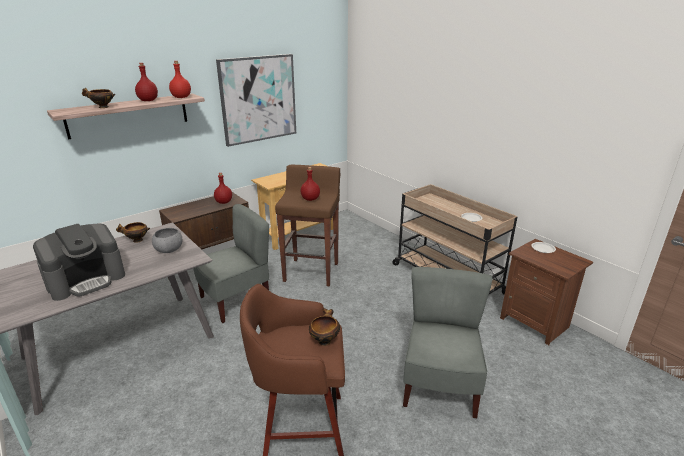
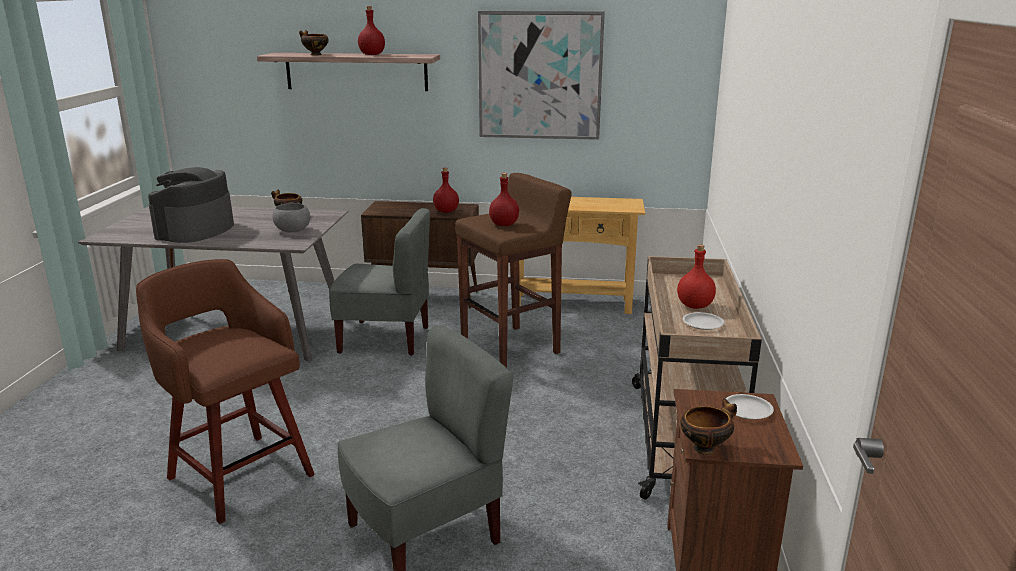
camera: 45 degrees right, 5 degrees down
coffee machine [33,224,125,301] -> coffee machine turned 105 degrees clockwise [148,167,234,243]
red bottle [169,61,191,98] -> red bottle moved to [677,244,716,309]
bowl [309,308,340,346] -> bowl moved to [680,399,737,455]

